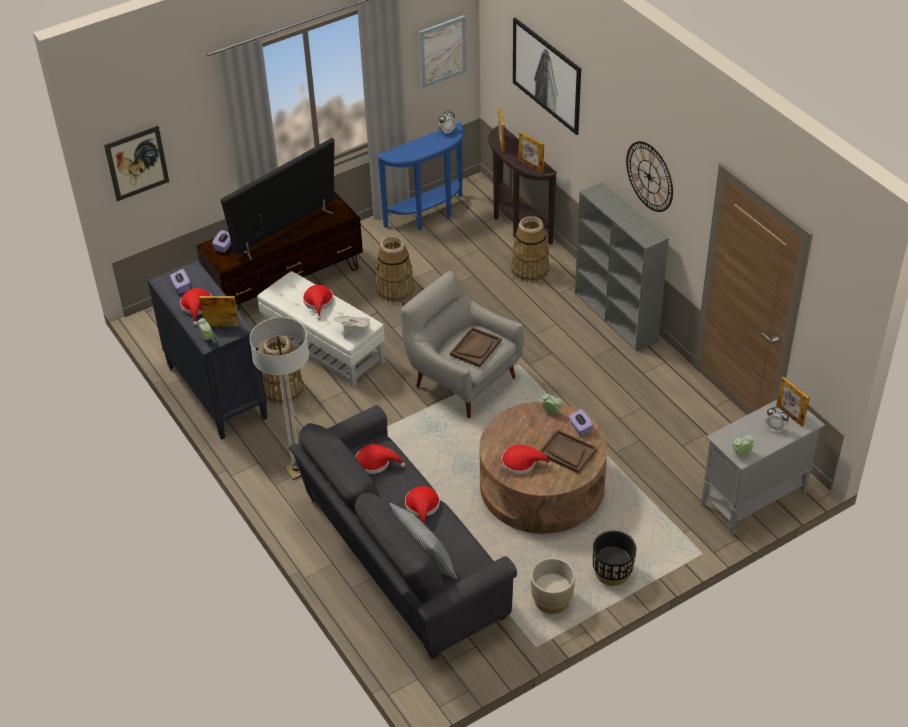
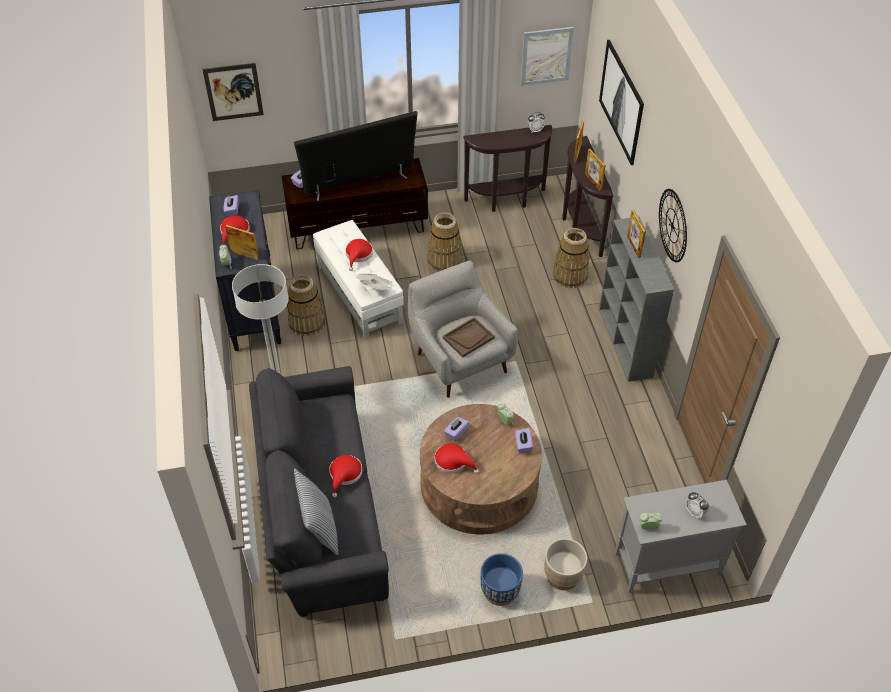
camera: 20 degrees right, 5 degrees up
red hat [356,444,405,474] -> none
blue console table [376,123,465,230] -> brown console table [463,125,552,212]
beige planter [531,558,575,614] -> beige planter moved to [544,538,587,590]
brown tray [540,429,597,474] -> none
black planter [592,531,636,586] -> blue planter [481,553,523,606]
picture frame [776,376,810,426] -> picture frame moved to [627,210,646,258]
none -> purple tissue box [444,417,469,442]

